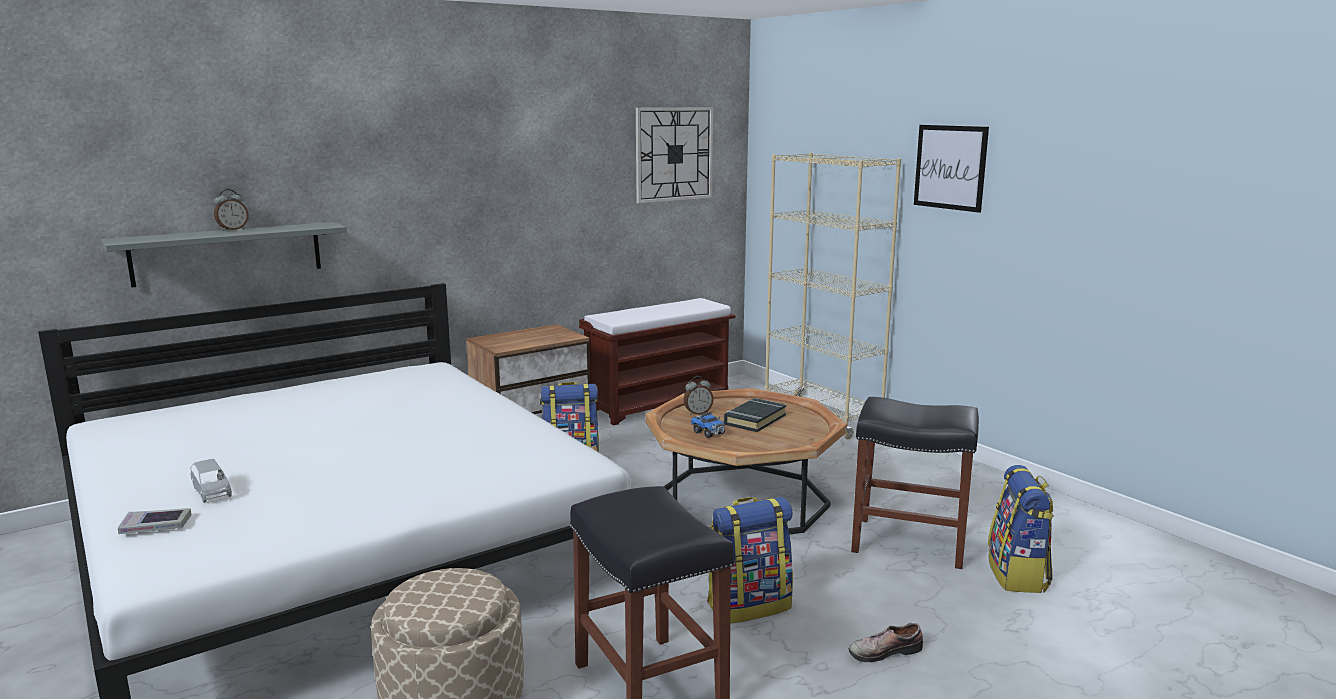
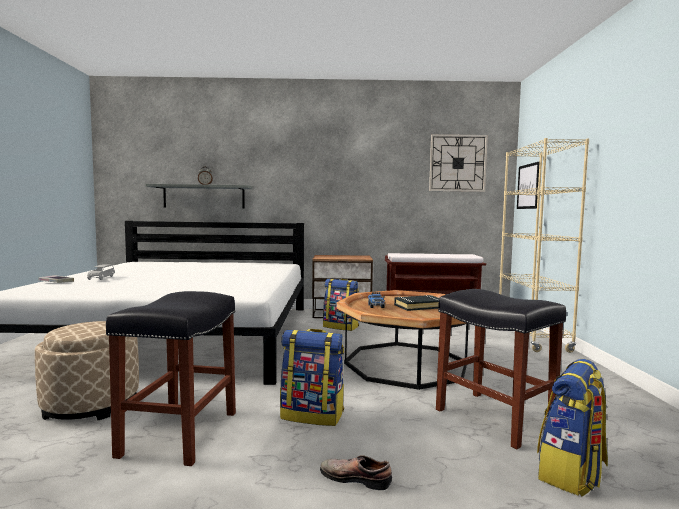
camera: 35 degrees right, 10 degrees down
alarm clock [684,376,714,415] -> none
picture [914,125,989,213] -> picture moved to [517,161,540,209]

